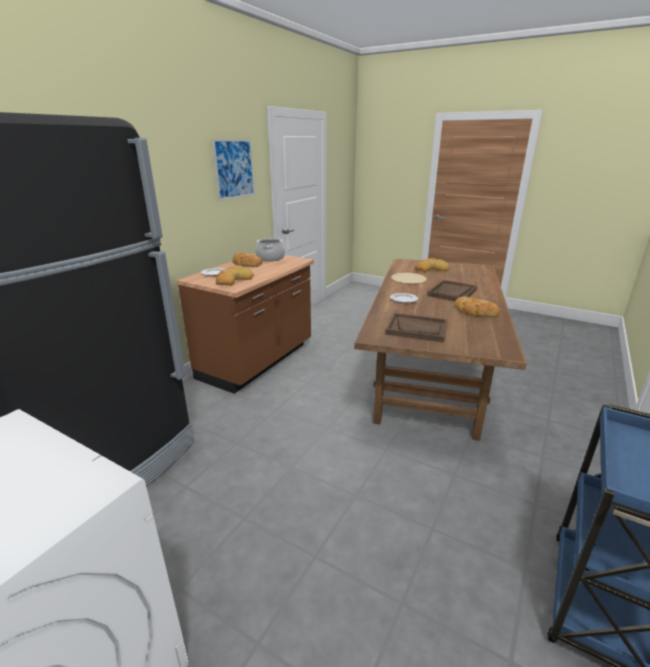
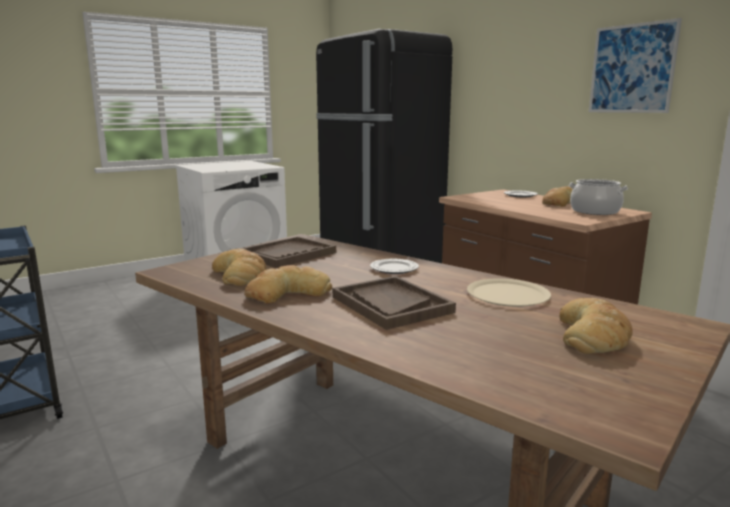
camera: 115 degrees right, 10 degrees down
bread [216,266,254,286] -> bread moved to [212,249,266,286]

